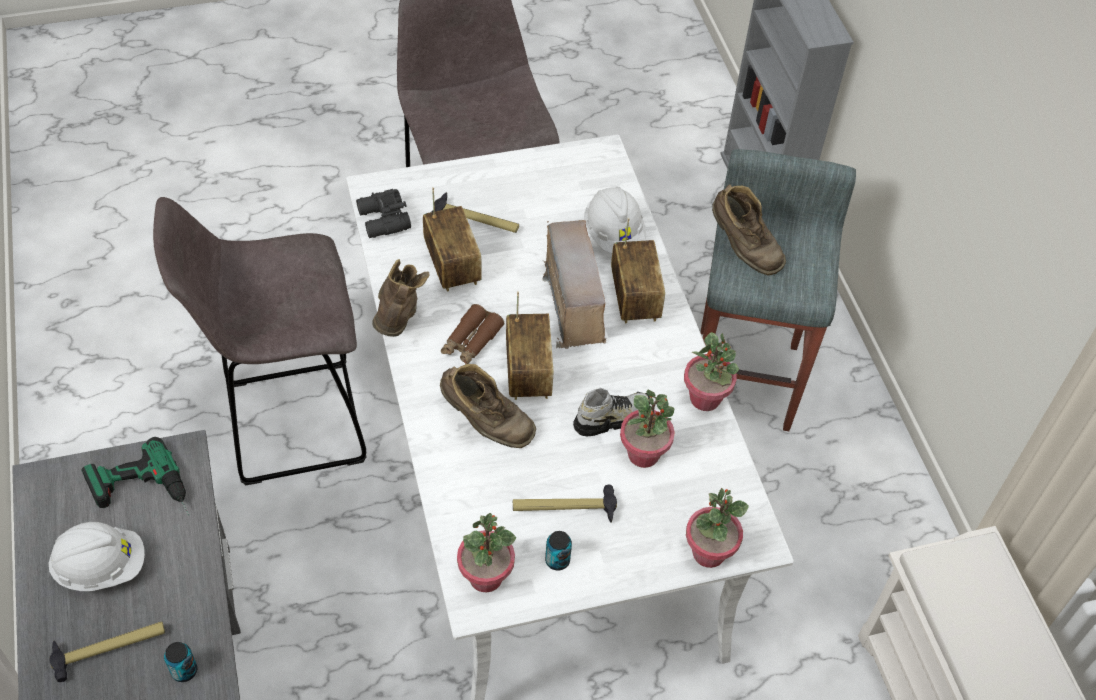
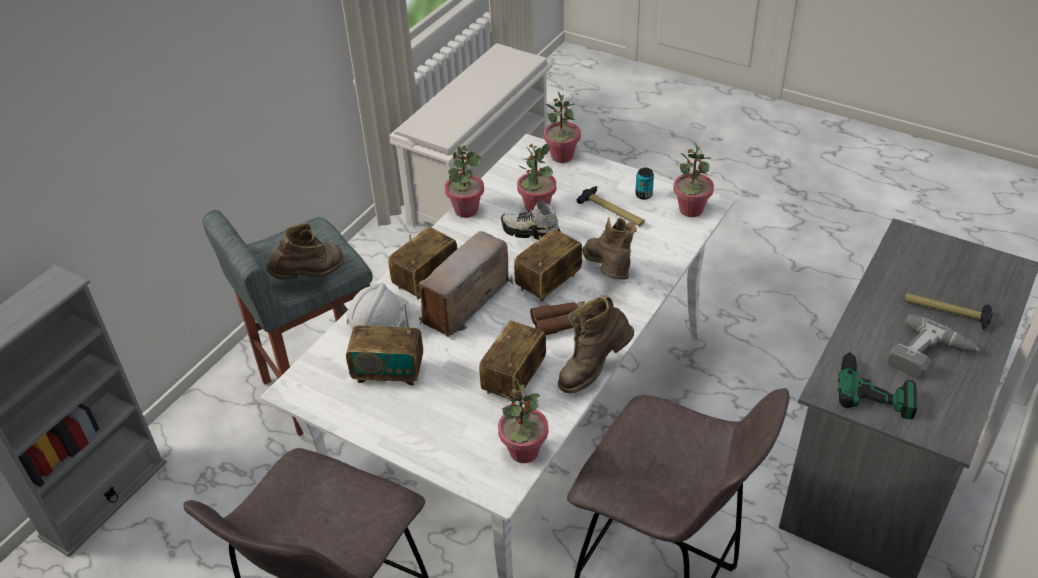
camera: 130 degrees left, 10 degrees down
white hard hat [49,522,145,591] -> power drill [887,314,979,378]
can [164,642,197,682] -> none
black binoculars [356,189,411,238] -> potted plant [498,377,548,463]
hammer [432,192,519,233] -> none
brown boot [712,184,786,276] -> brown boot turned 45 degrees clockwise [266,223,344,279]
none -> radio [346,303,423,385]

